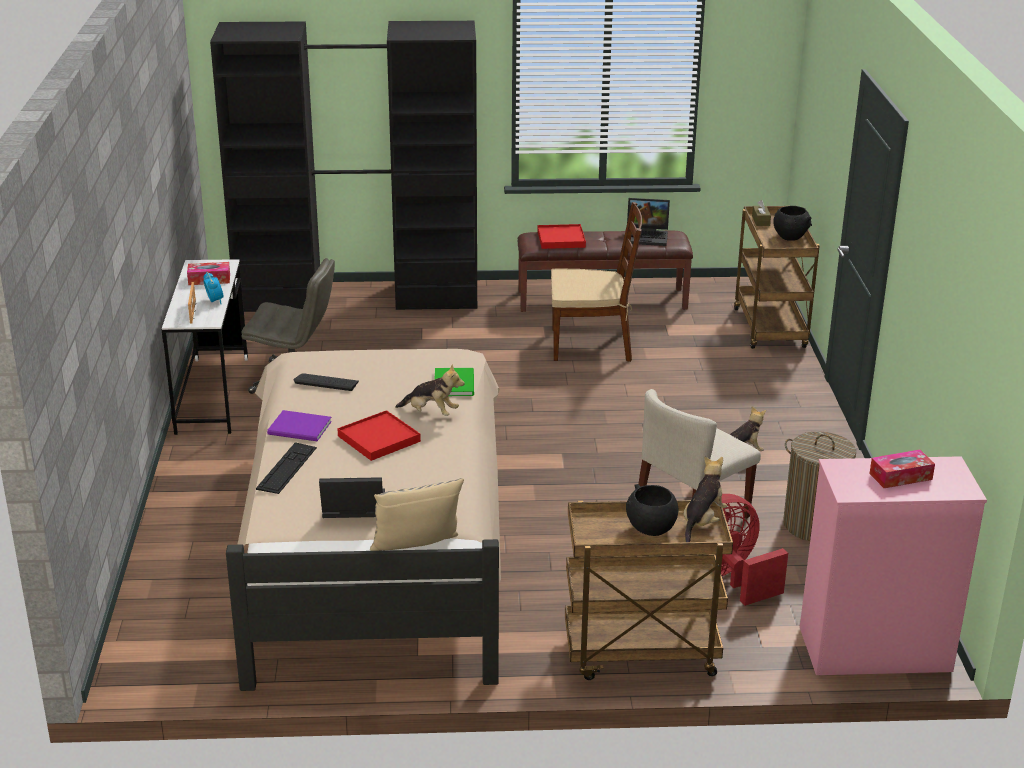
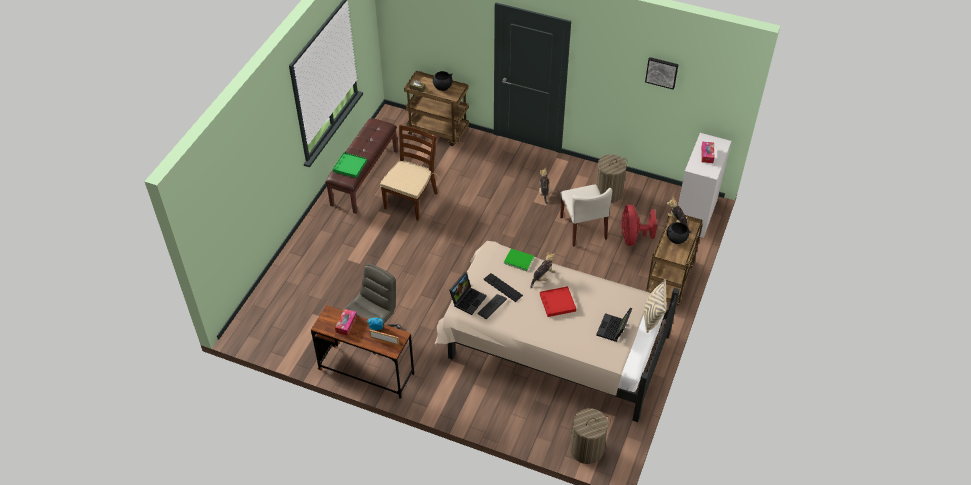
camera: 65 degrees left, 20 degrees up
white desk [162,259,248,435] -> brown desk [311,305,414,399]
black wardrobe [210,21,477,312] -> none
keyboard [256,442,317,494] -> keyboard moved to [483,273,523,302]
purple book [267,410,332,441] -> none
red tray [537,224,586,249] -> green tray [333,152,367,178]
laptop [627,198,670,246] -> laptop moved to [449,272,487,315]
pink dresser [800,456,987,675] -> white dresser [678,133,731,238]
none -> laundry basket [570,408,611,464]
none -> picture [645,57,679,90]

